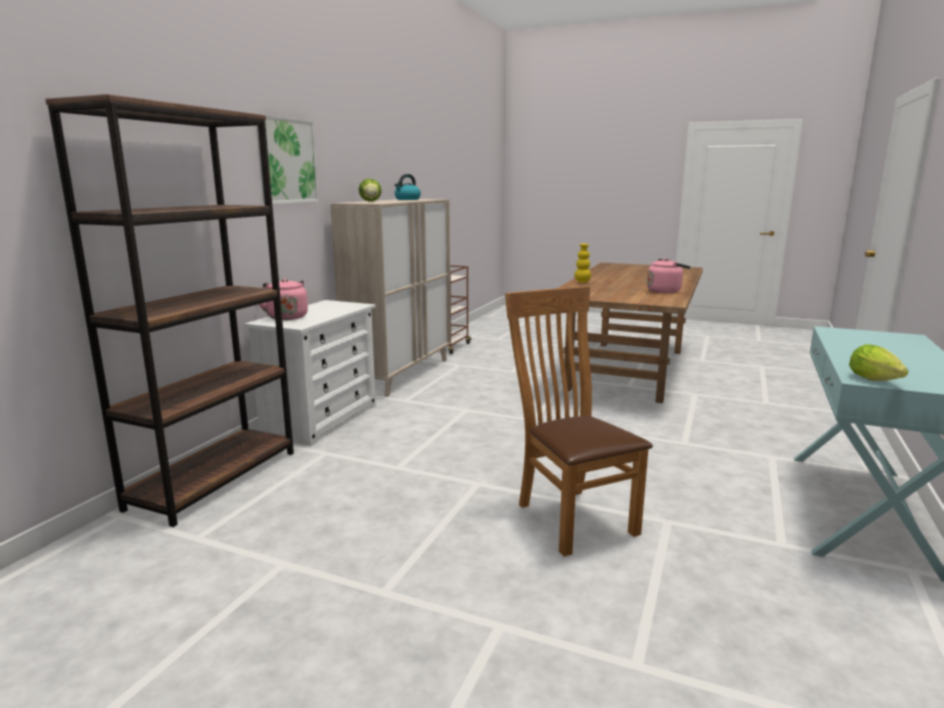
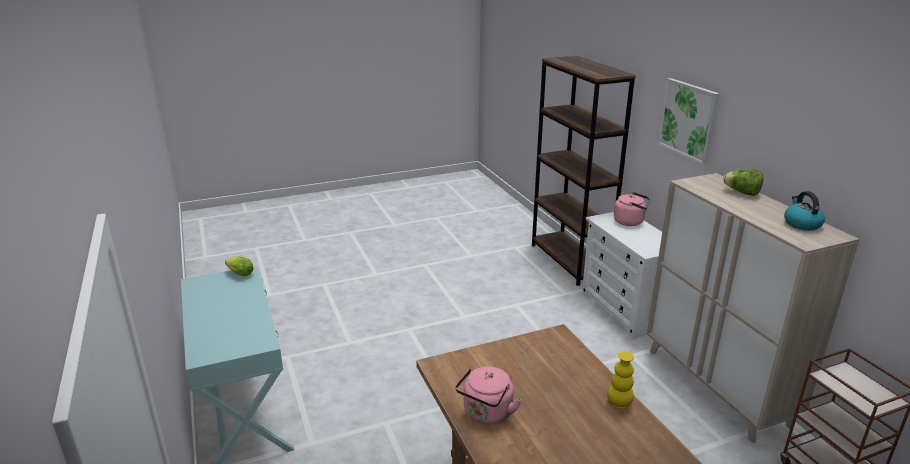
camera: 135 degrees right, 10 degrees up
brown chair [505,286,653,557] -> none

